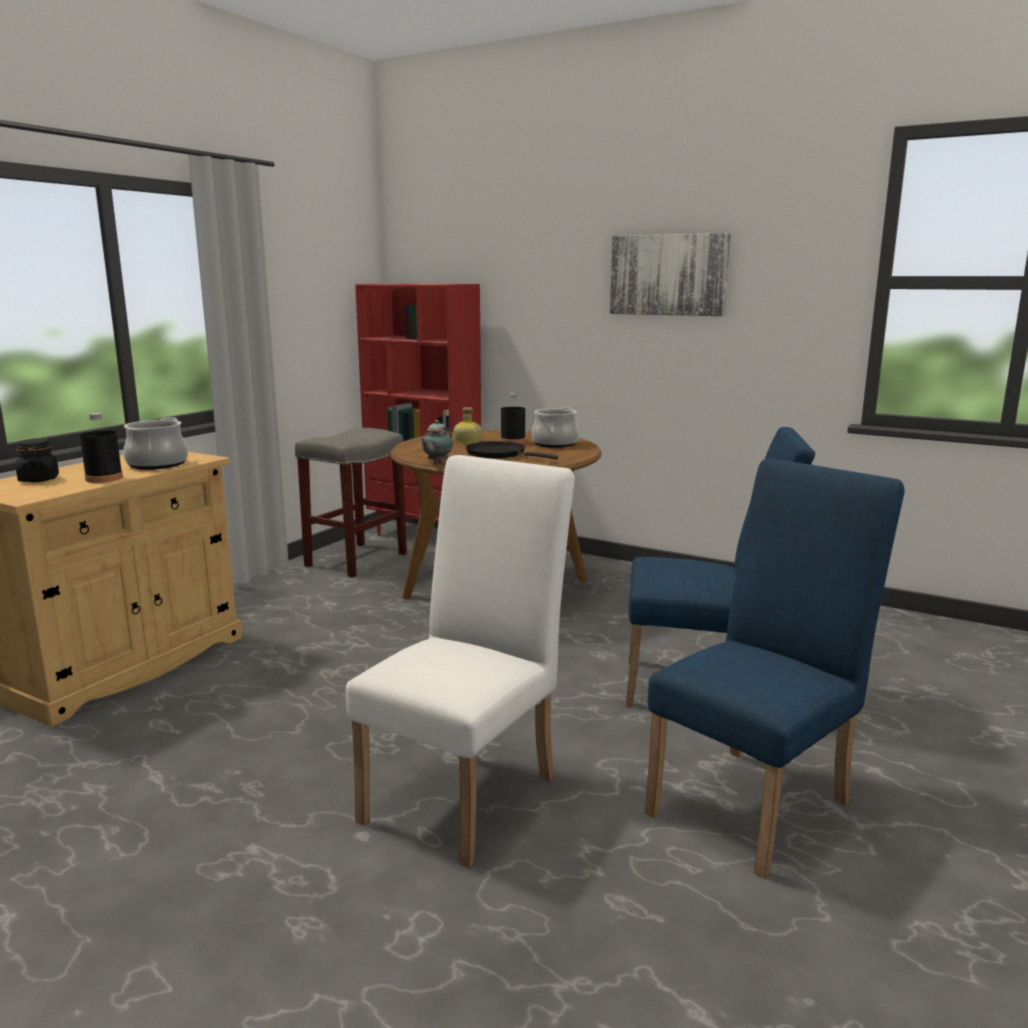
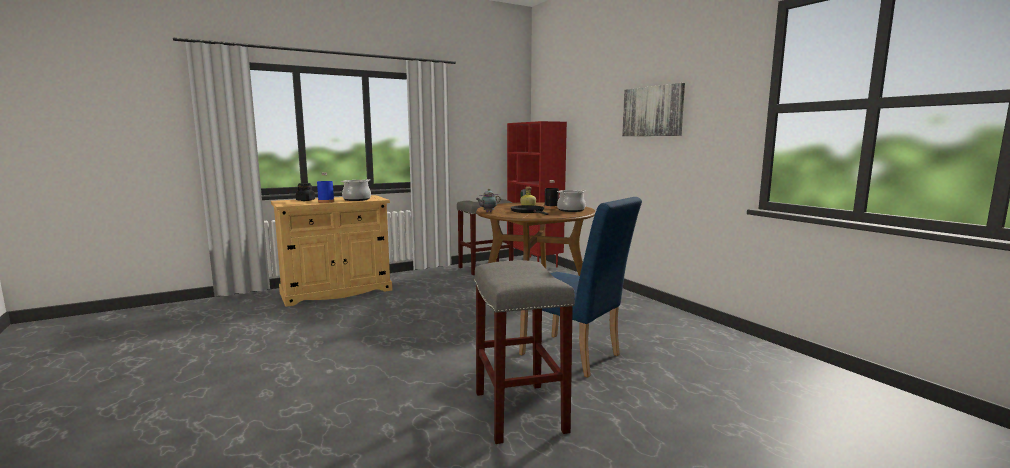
camera: 30 degrees right, 5 degrees down
black bottle [80,413,123,483] -> blue bottle [317,172,334,203]
white chair [346,455,575,868] -> none
blue chair [645,458,905,879] -> grey stool [474,260,575,444]

